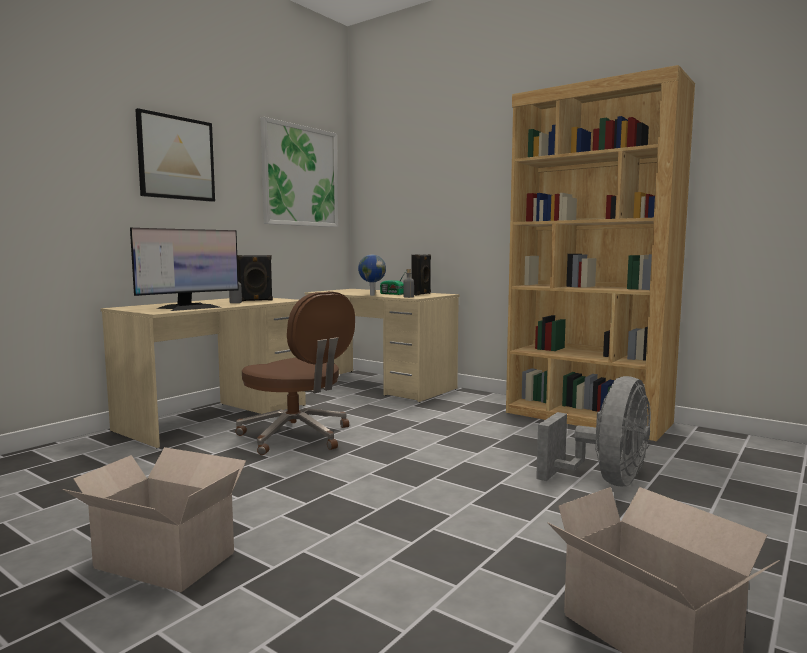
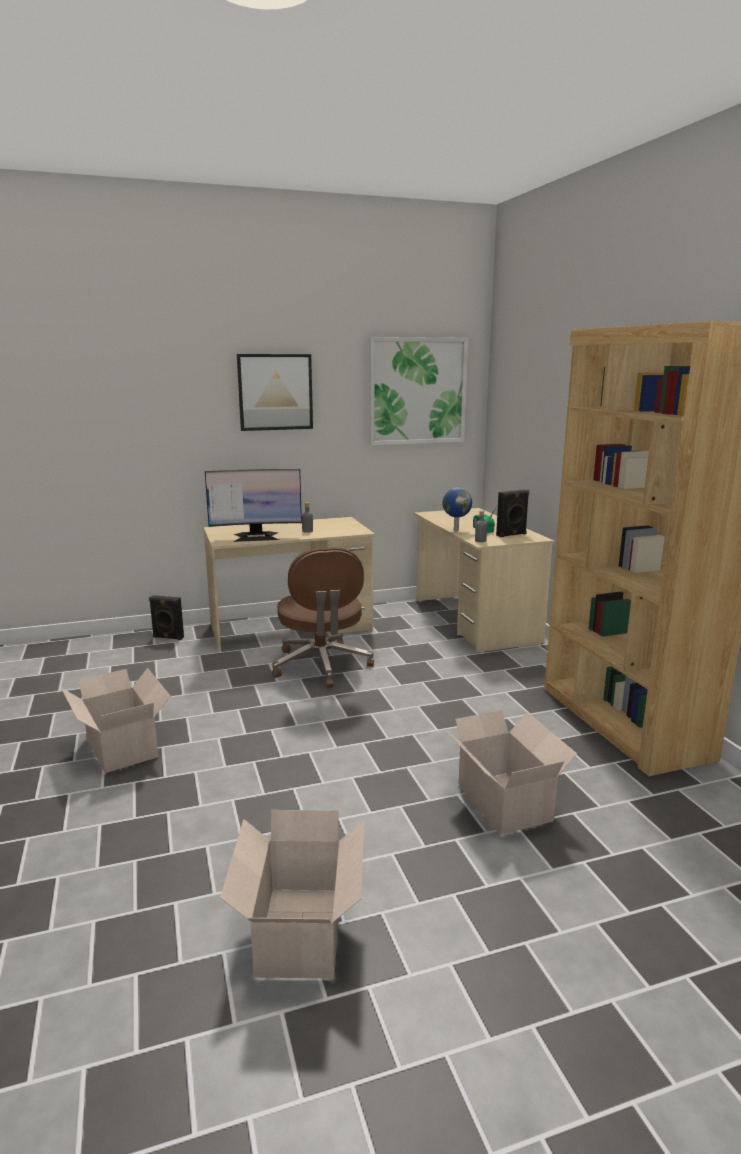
camera: 35 degrees right, 10 degrees up
black speaker [237,255,273,301] -> black speaker moved to [149,595,184,640]
grey fan [536,376,651,486] -> cardboard box [444,710,577,835]

